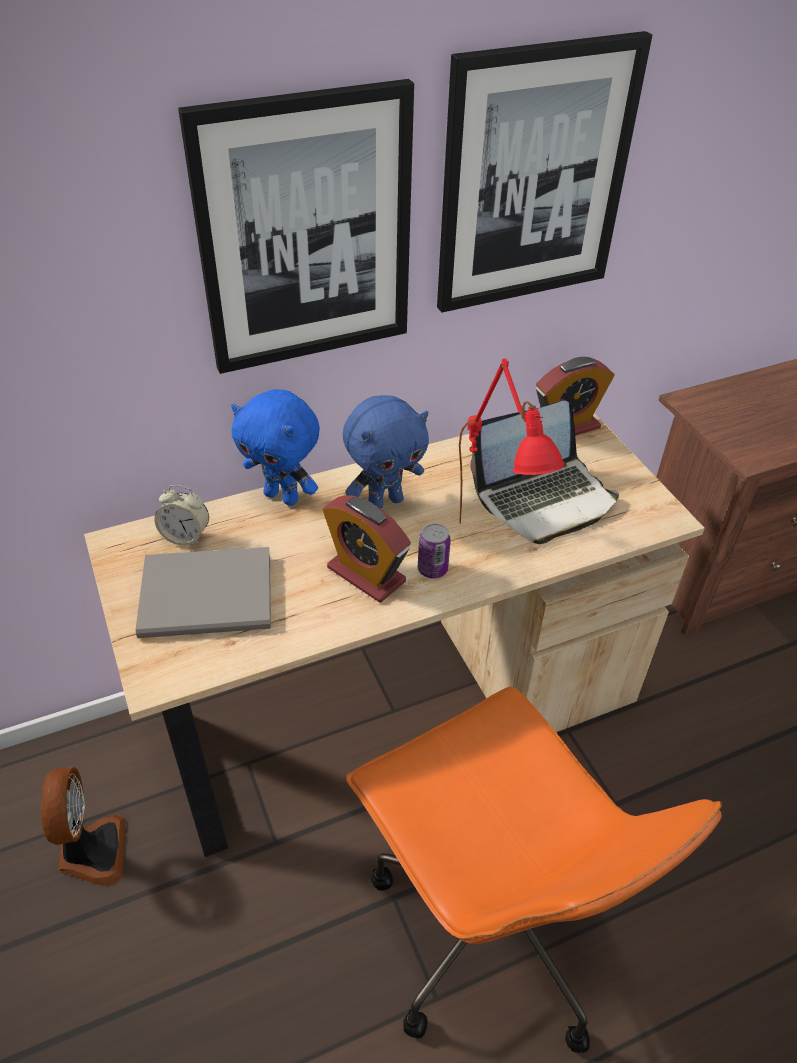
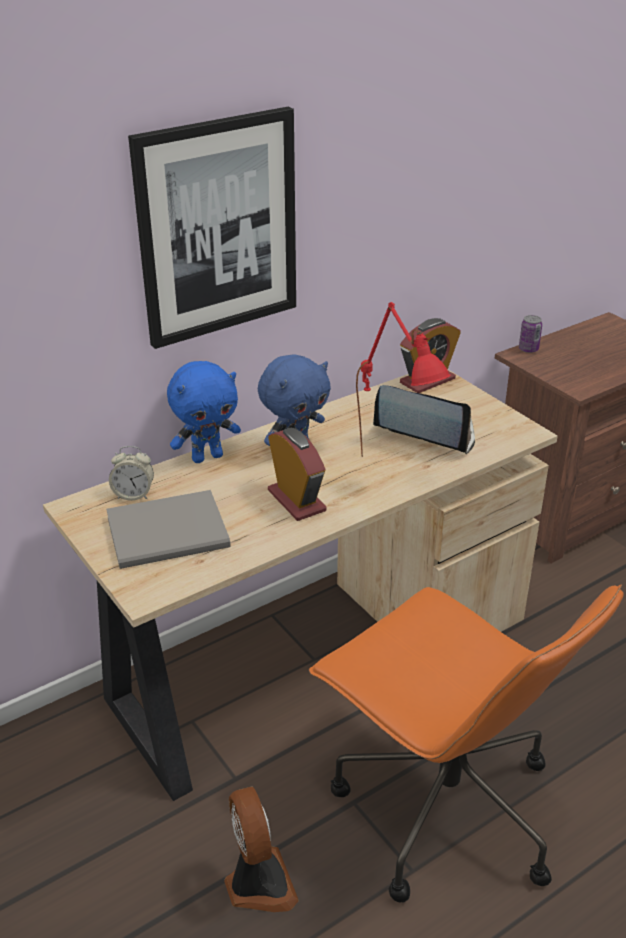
camera: 10 degrees left, 10 degrees down
fan [41,767,126,886] -> fan moved to [224,786,299,912]
blue plush toy [231,389,320,506] -> blue plush toy turned 45 degrees counterclockwise [167,361,241,463]
alarm clock [323,495,411,603] -> alarm clock turned 150 degrees counterclockwise [268,428,327,521]
can [418,523,451,578] -> can moved to [519,315,542,353]
picture [437,31,652,312] -> none
laptop [470,401,619,544] -> laptop turned 120 degrees counterclockwise [373,385,475,454]

